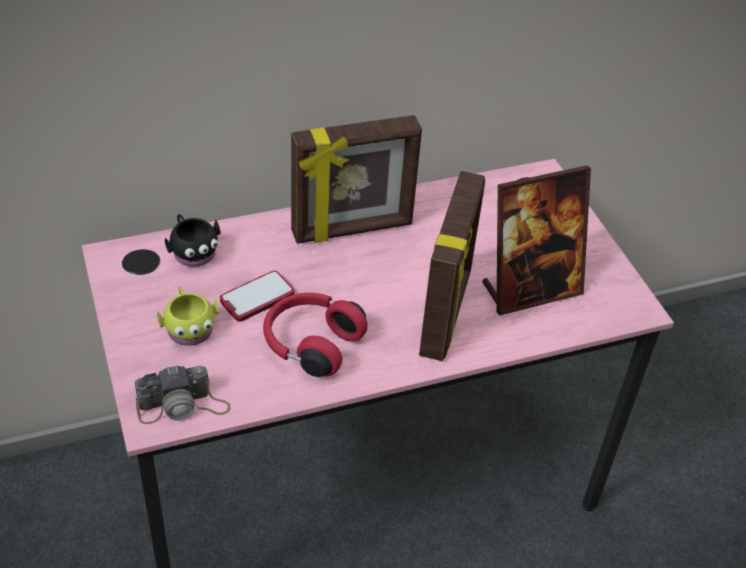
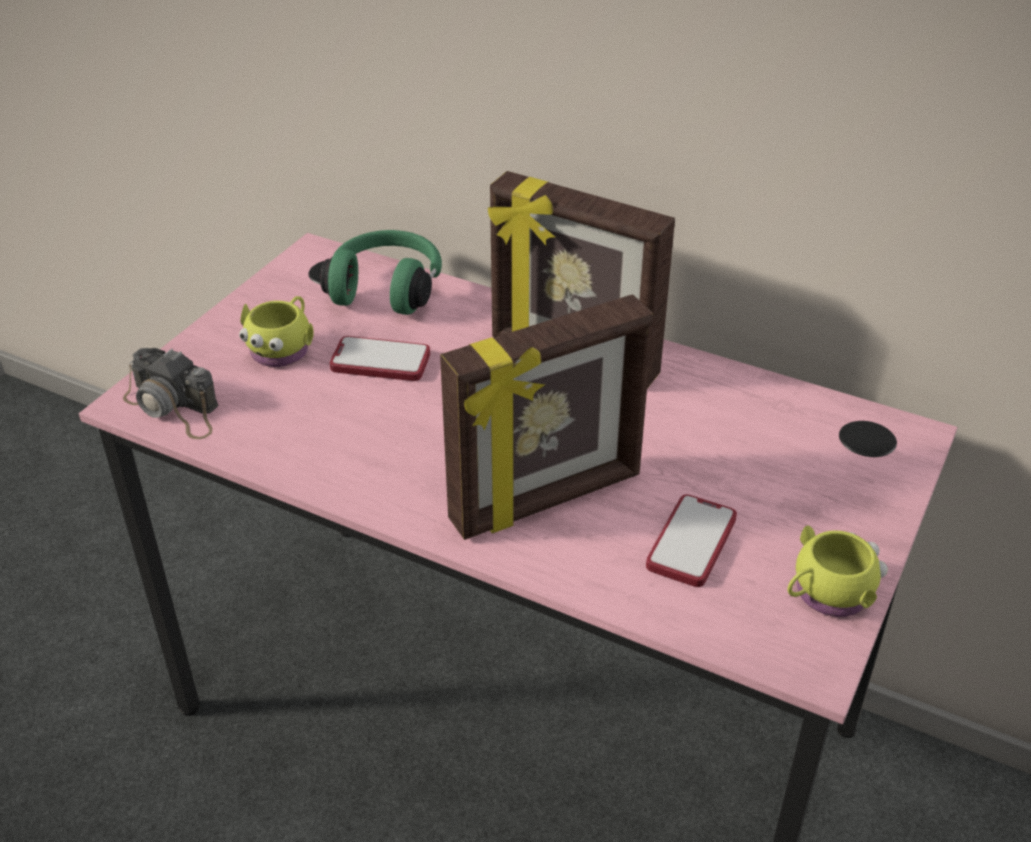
camera: 50 degrees right, 5 degrees down
black mug [165,214,221,267] -> green headphones [320,230,442,315]
red headphones [263,293,368,377] -> none
picture frame [482,165,591,315] -> phone [646,494,737,587]
none -> yellow mug [787,525,888,617]

